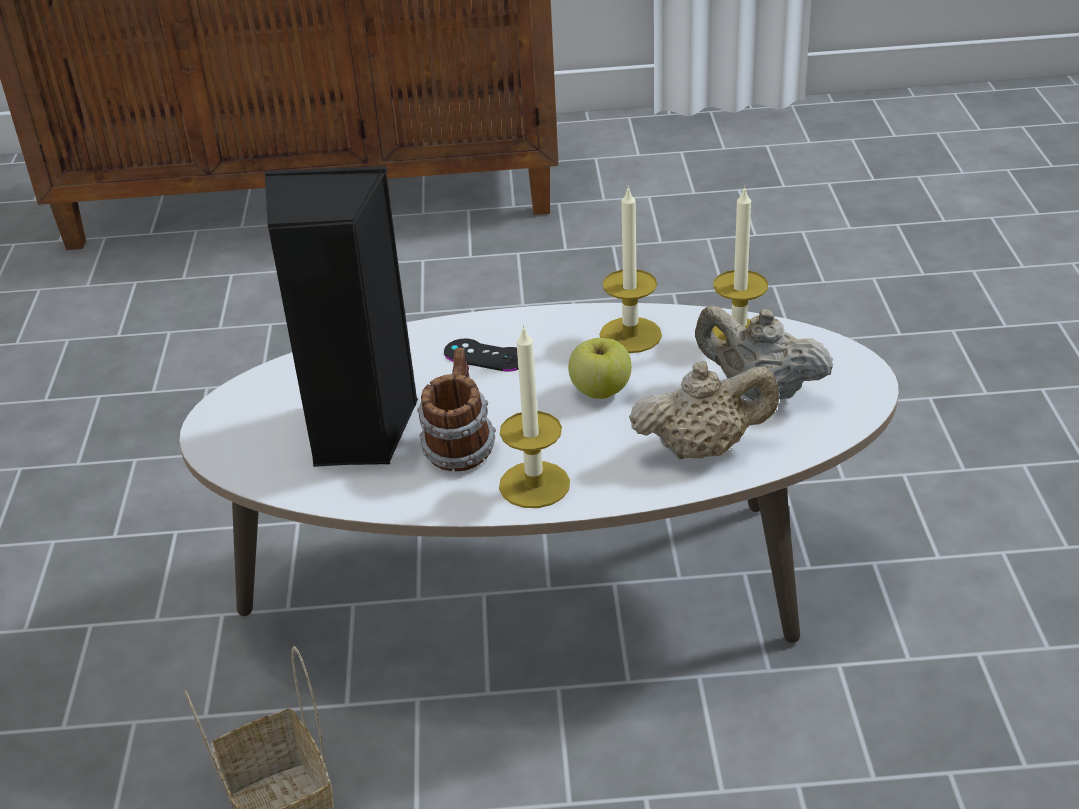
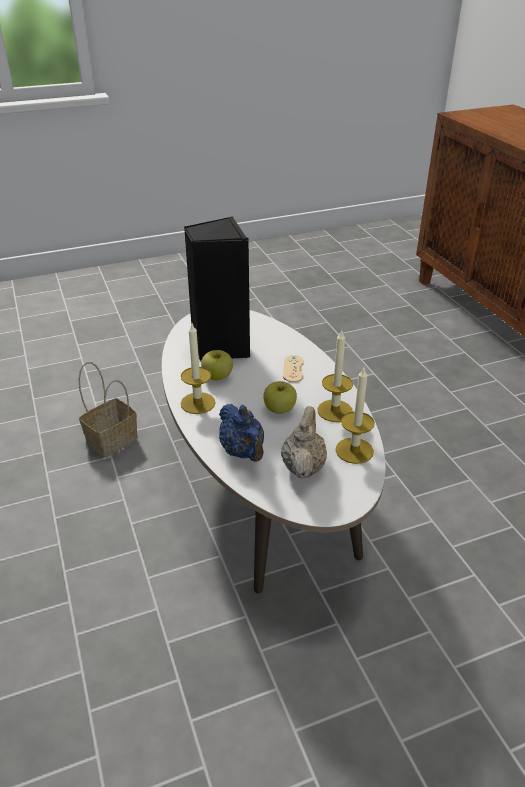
camera: 70 degrees right, 0 degrees up
mug [417,348,496,471] -> apple [201,350,233,380]
black game controller [444,339,518,372] -> beige game controller [283,355,304,382]
beige teapot [629,361,779,460] -> blue teapot [219,404,264,462]

